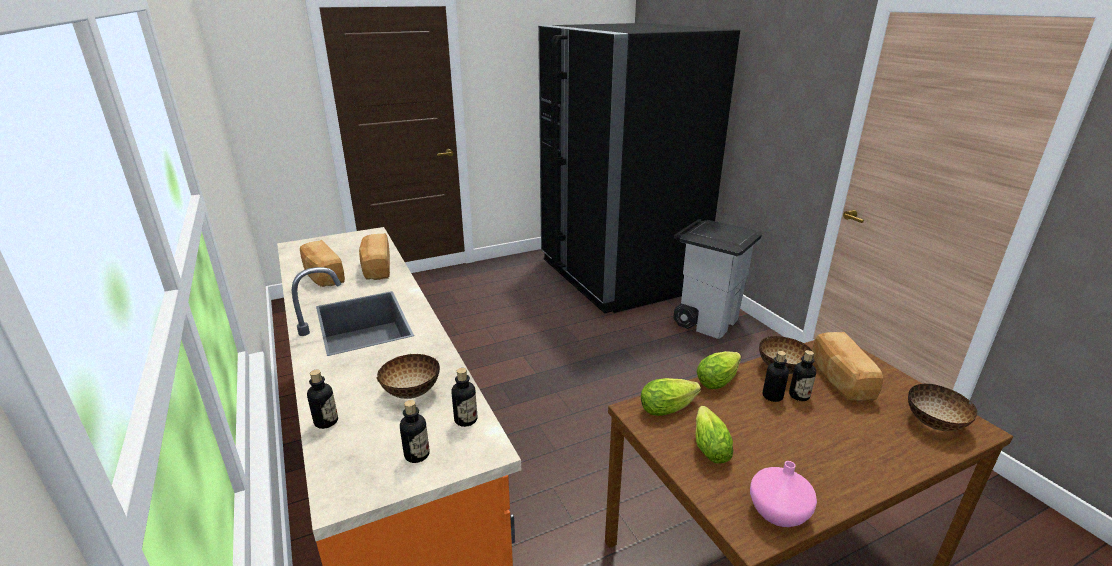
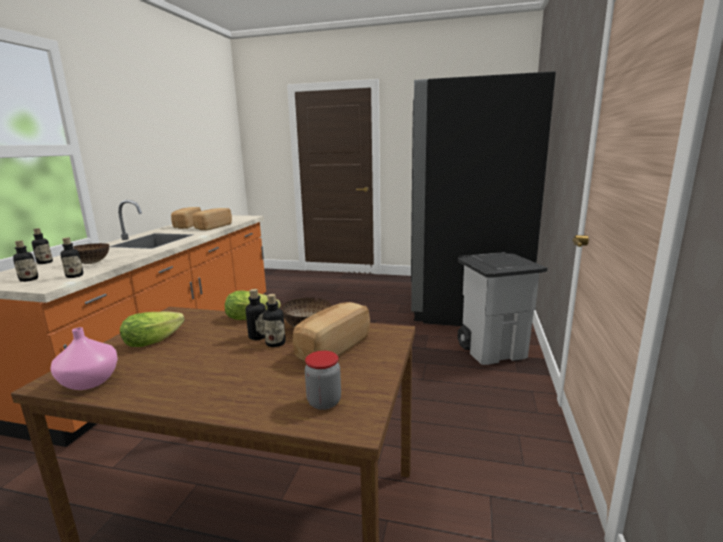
camera: 40 degrees right, 10 degrees down
lettuce [641,378,701,416] -> none
bowl [908,384,977,431] -> jar [305,351,341,410]

